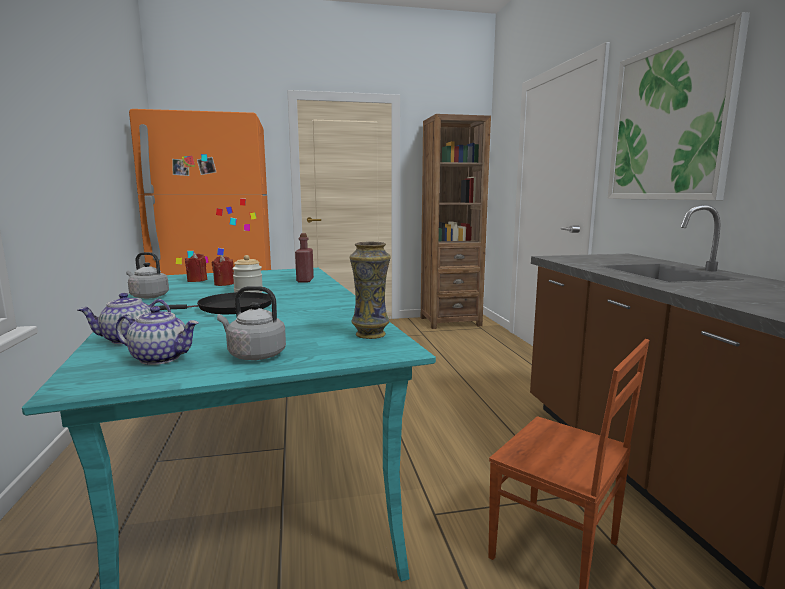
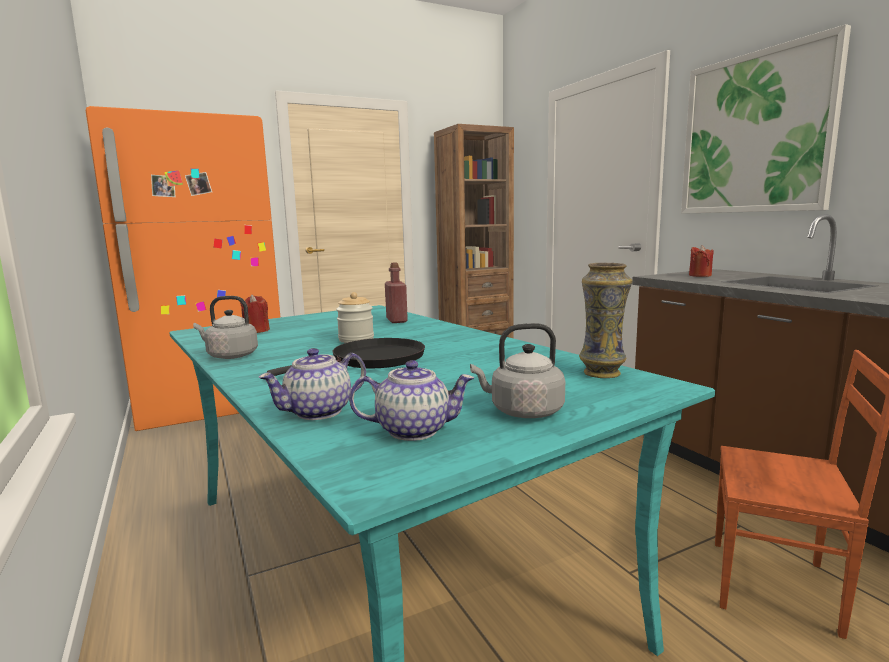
camera: 15 degrees left, 0 degrees up
red candle [212,255,234,286] -> red candle moved to [689,245,714,277]

